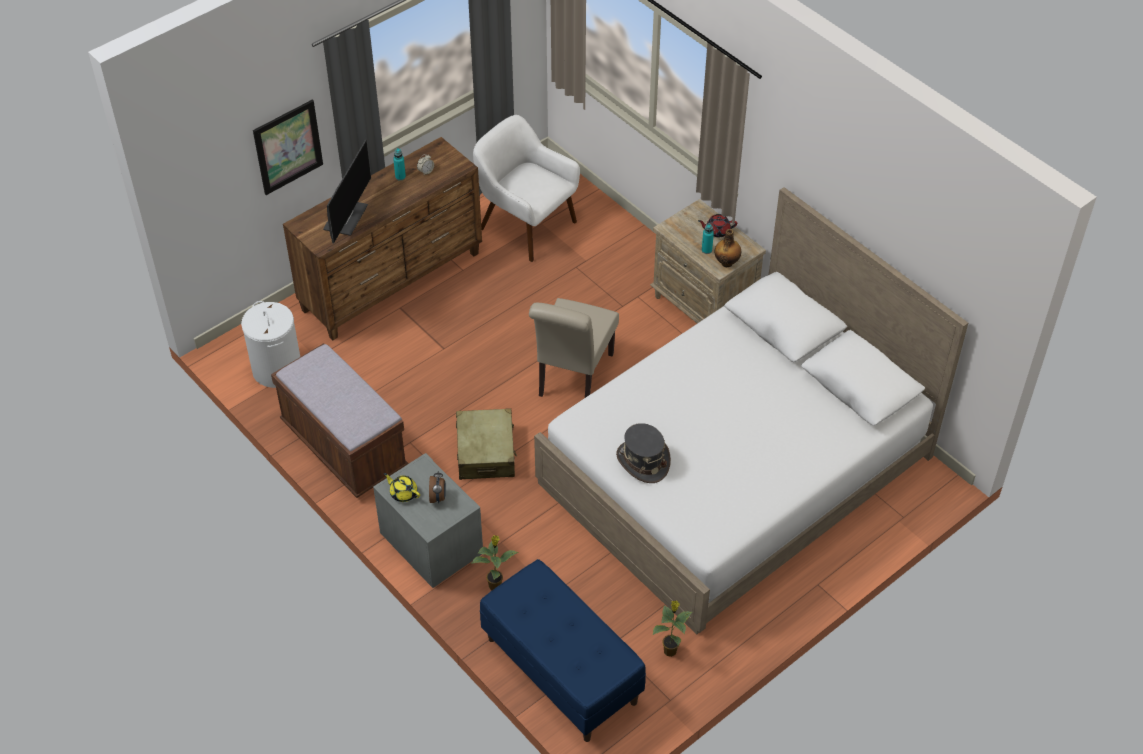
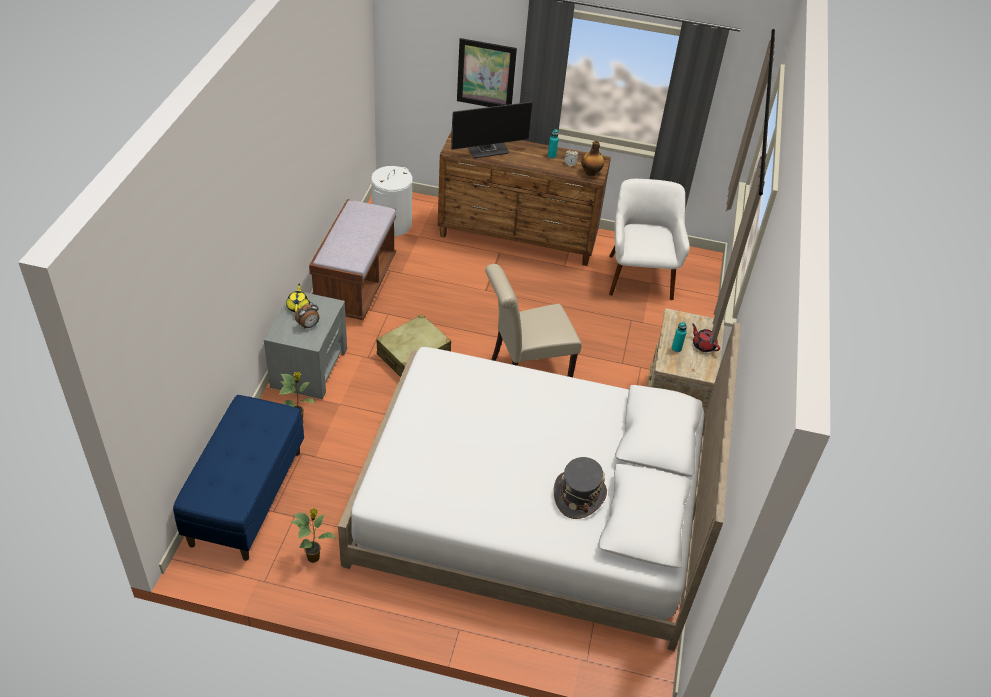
camera: 50 degrees right, 5 degrees down
grey hat [616,423,671,483] -> grey hat moved to [554,457,607,519]
bottle [714,229,741,267] -> bottle moved to [581,141,604,176]

